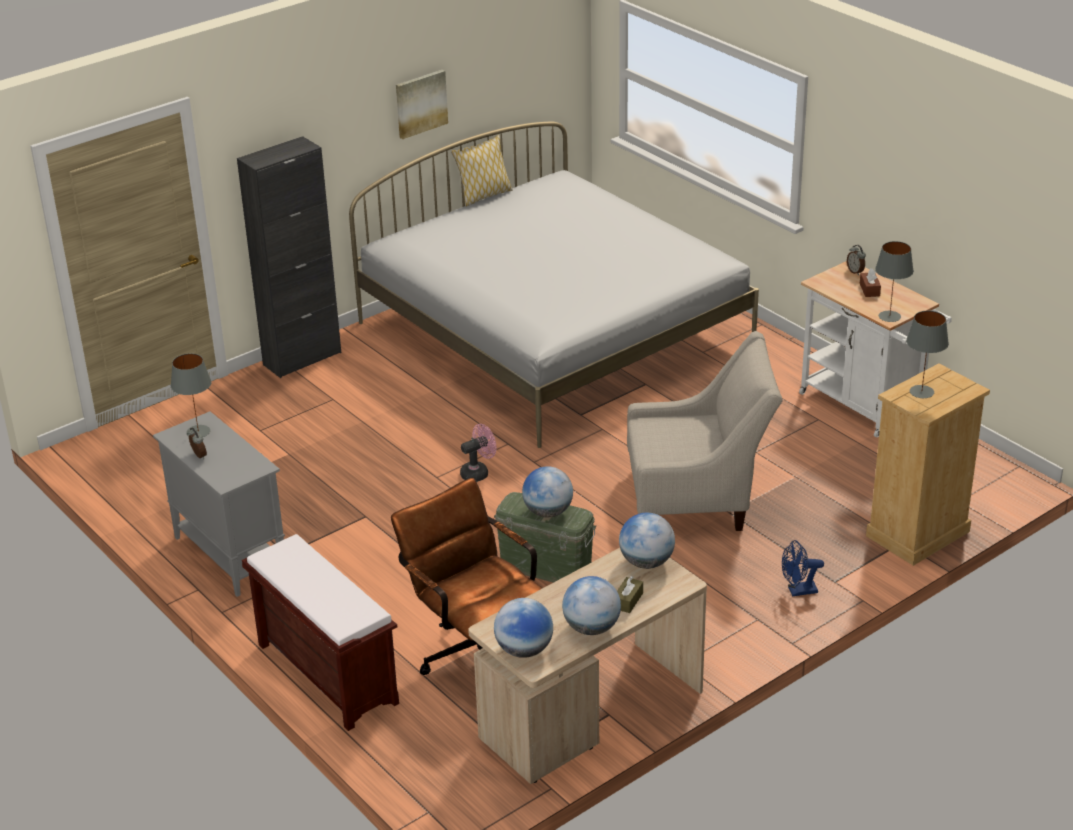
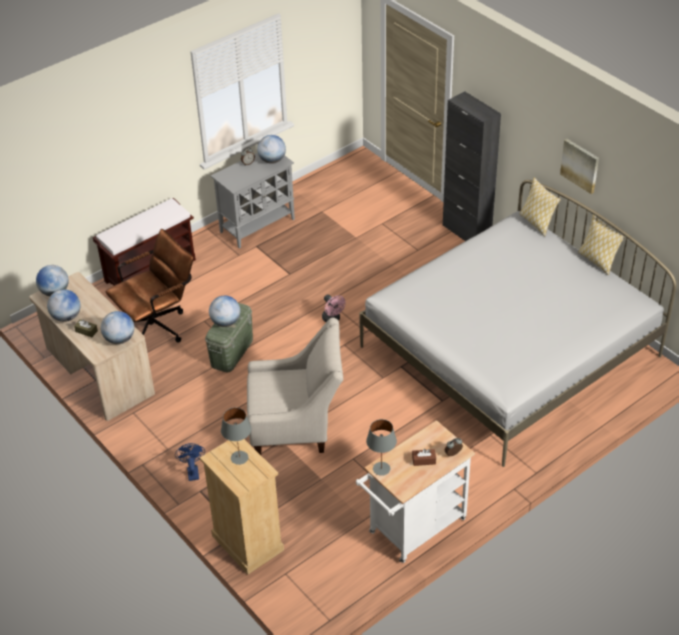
camera: 90 degrees right, 10 degrees up
grey table lamp [171,353,212,437] -> globe [257,135,286,164]
beige armchair [627,331,783,531] -> beige armchair turned 90 degrees counterclockwise [247,317,343,455]
none -> pillow [520,177,561,237]

